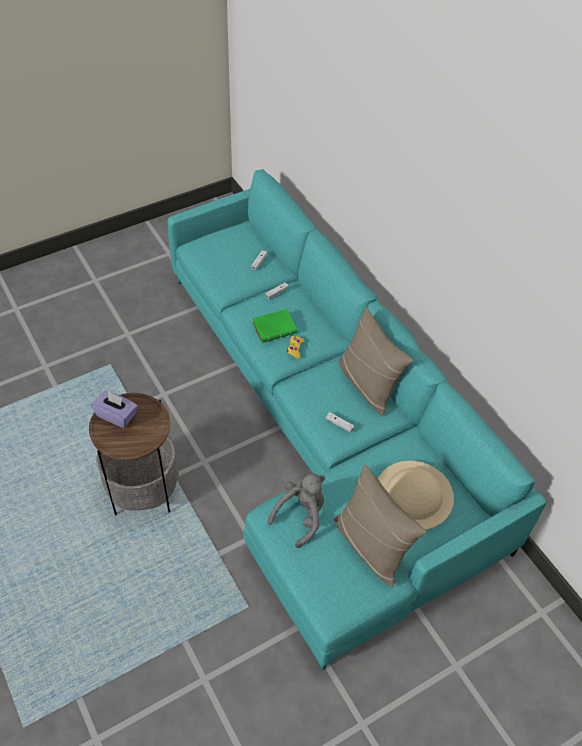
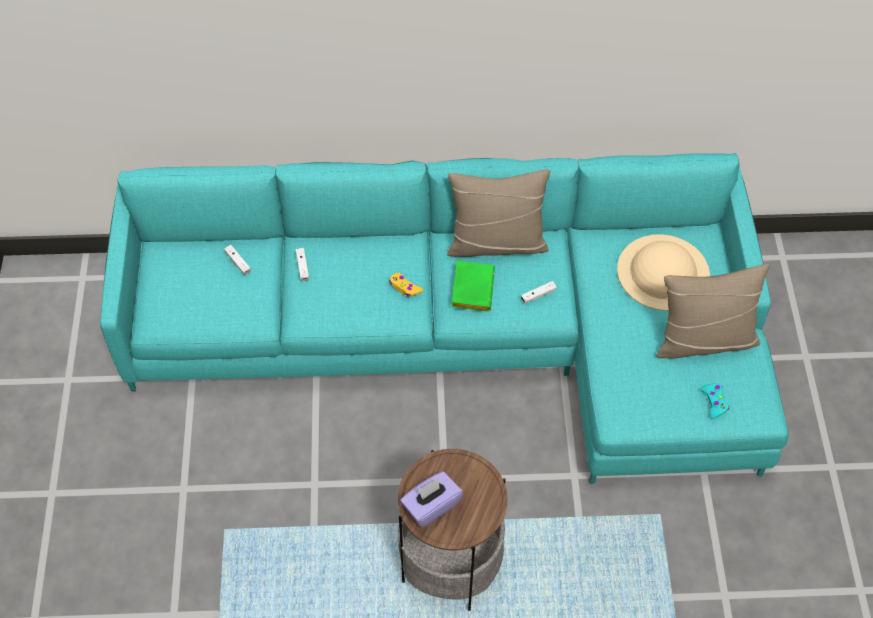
camera: 60 degrees left, 5 degrees up
green book [252,309,297,343] -> green book moved to [451,261,495,311]
grey plush toy [268,474,325,548] -> none
none -> turquoise game controller [700,383,729,419]

